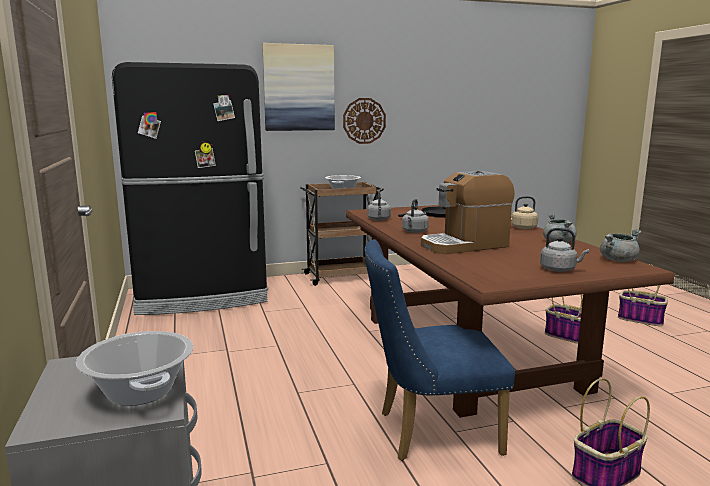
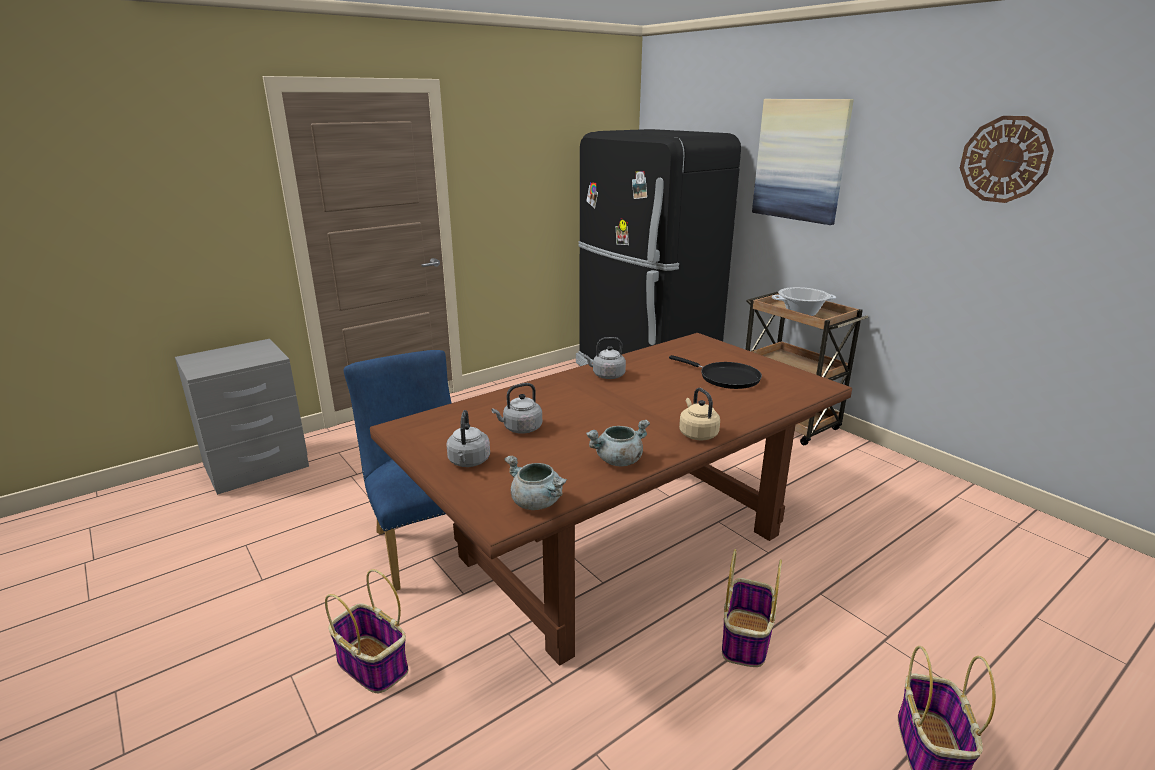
camera: 70 degrees right, 10 degrees up
cooking pot [76,331,193,406] -> none
wall clock [343,98,386,144] -> wall clock moved to [960,116,1054,203]
grey kettle [367,190,391,220] -> grey kettle moved to [491,383,542,434]
coffee machine [421,171,515,254] -> none

